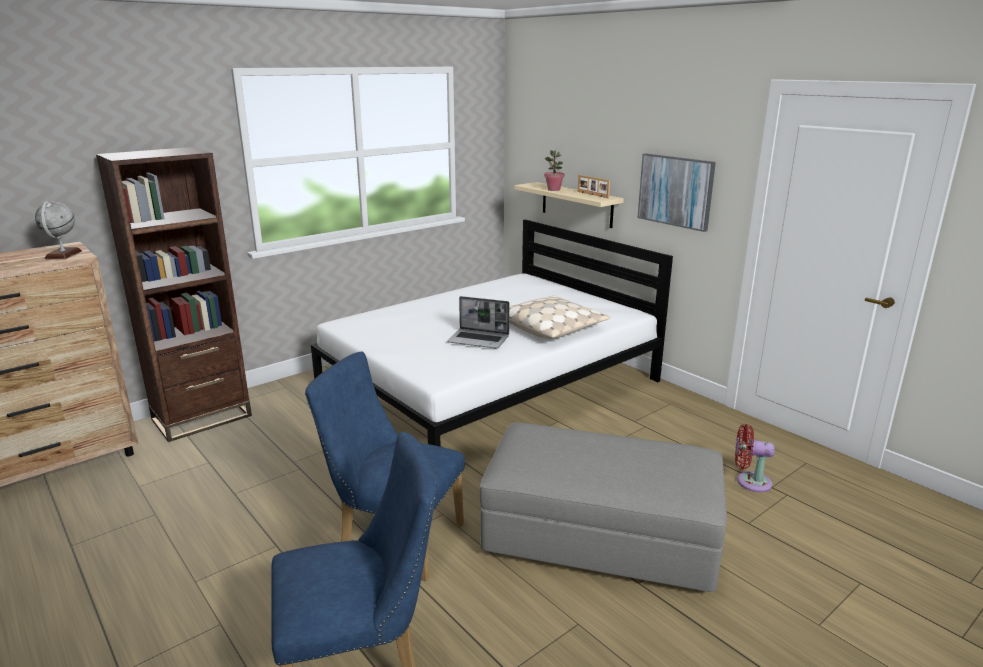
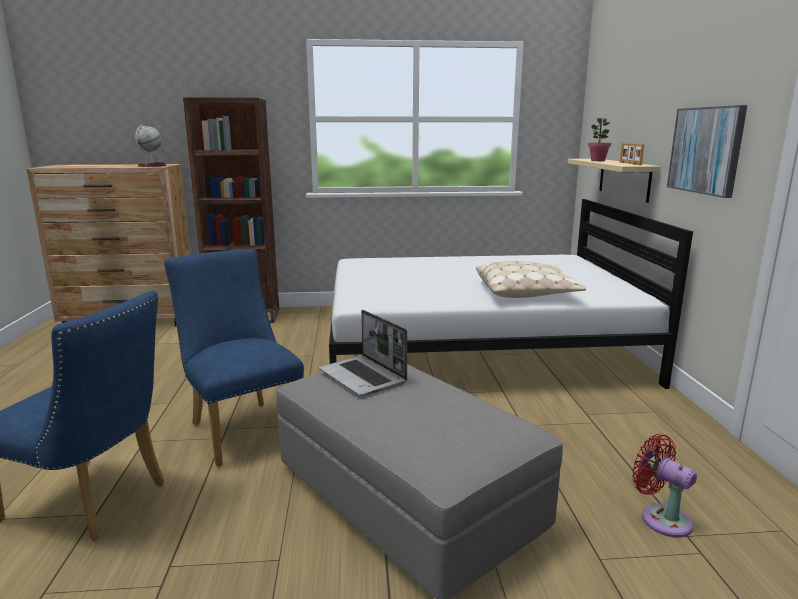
camera: 35 degrees right, 5 degrees down
laptop [447,296,509,348] -> laptop moved to [319,310,407,396]

